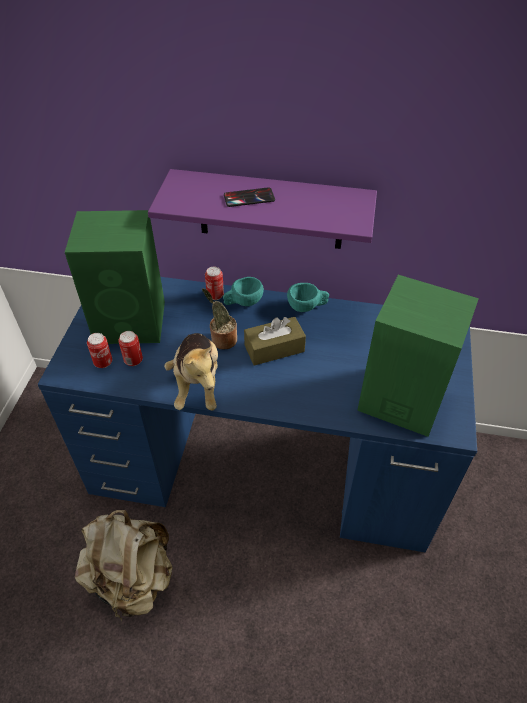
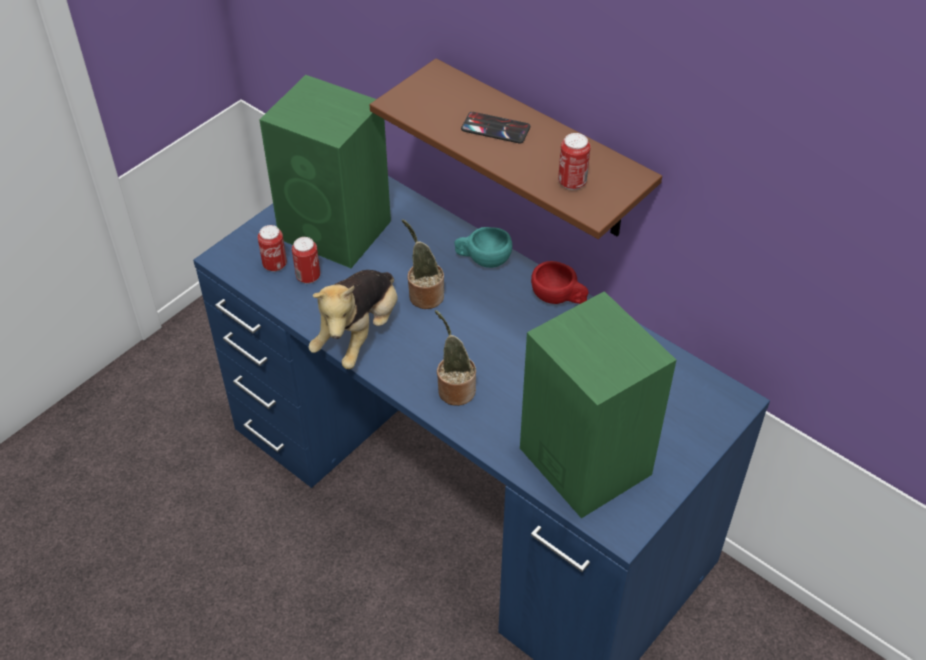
camera: 30 degrees right, 0 degrees up
beige backpack [75,510,172,621] -> none
purple shelf [148,169,377,249] -> brown shelf [370,59,662,239]
can [205,267,224,300] -> can moved to [558,133,590,190]
brown tissue box [244,317,306,366] -> none
turquoise cup [287,283,329,312] -> red cup [531,261,589,304]
none -> potted plant [435,310,476,406]

